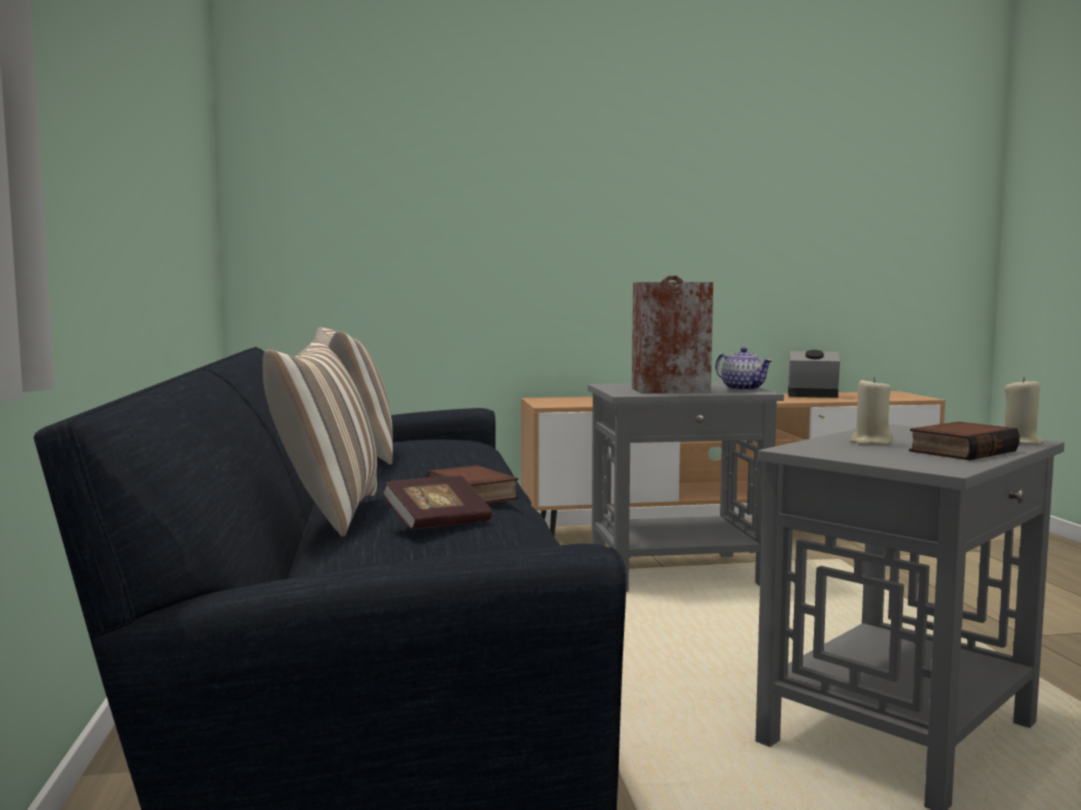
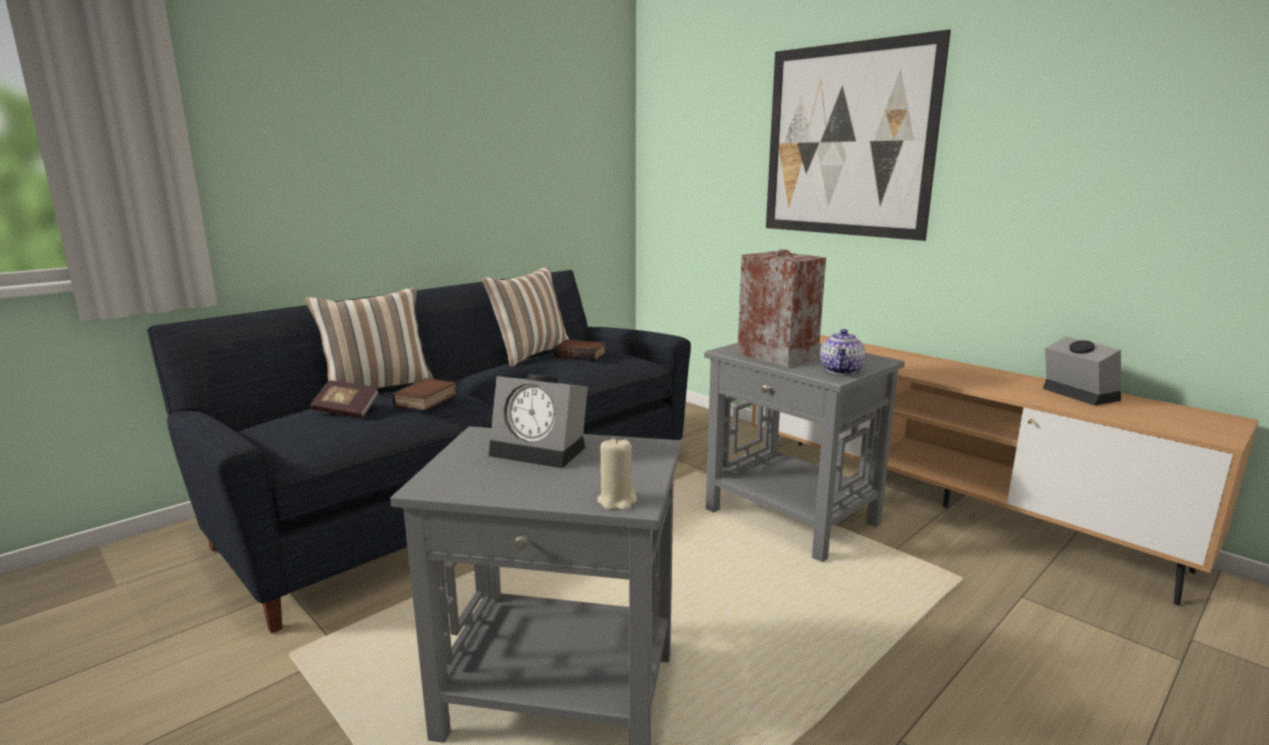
camera: 55 degrees right, 10 degrees up
beige candle [850,377,893,445] -> alarm clock [489,374,588,468]
book [909,422,1020,460] -> book moved to [554,339,606,361]
none -> picture [766,29,951,241]

